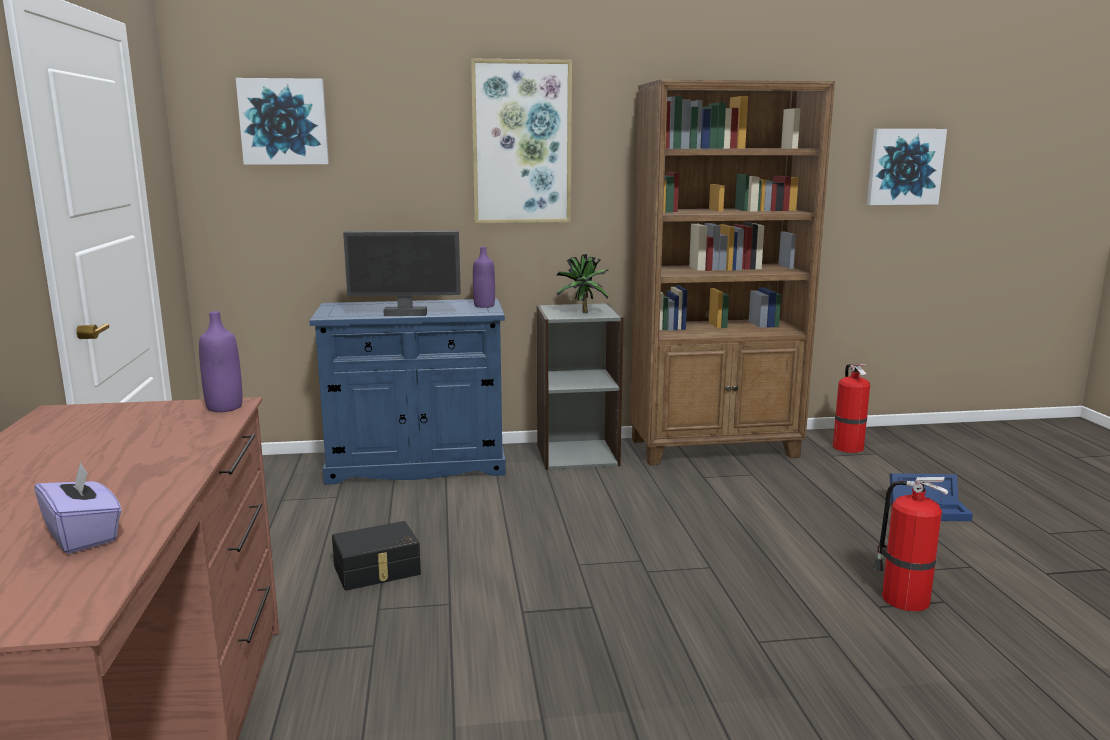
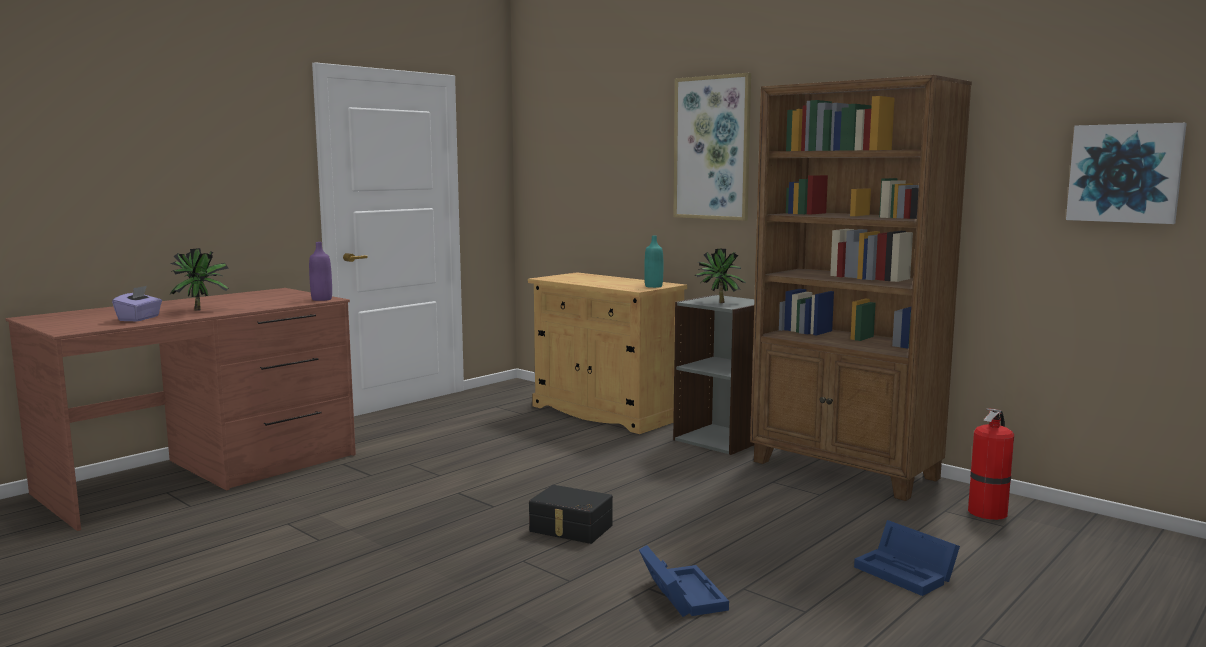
camera: 50 degrees right, 5 degrees down
picture [236,78,329,165] -> none
blue cabinet [309,299,506,485] -> beige cabinet [528,272,687,434]
black storage box [332,521,421,591] -> black storage box moved to [529,485,613,544]
monitor [343,230,461,316] -> none
purple bottle [473,247,495,308] -> turquoise bottle [644,236,663,288]
fire extinguisher [873,477,948,611] -> blue storage box [639,545,729,617]
none -> potted plant [170,248,229,311]

